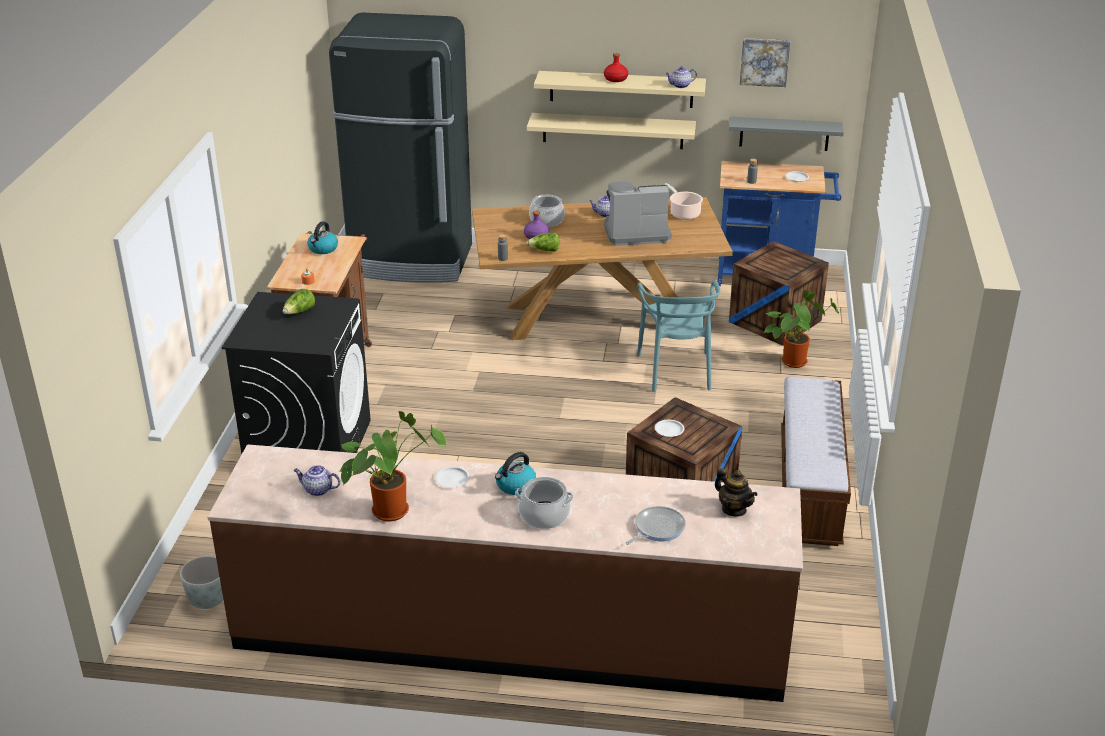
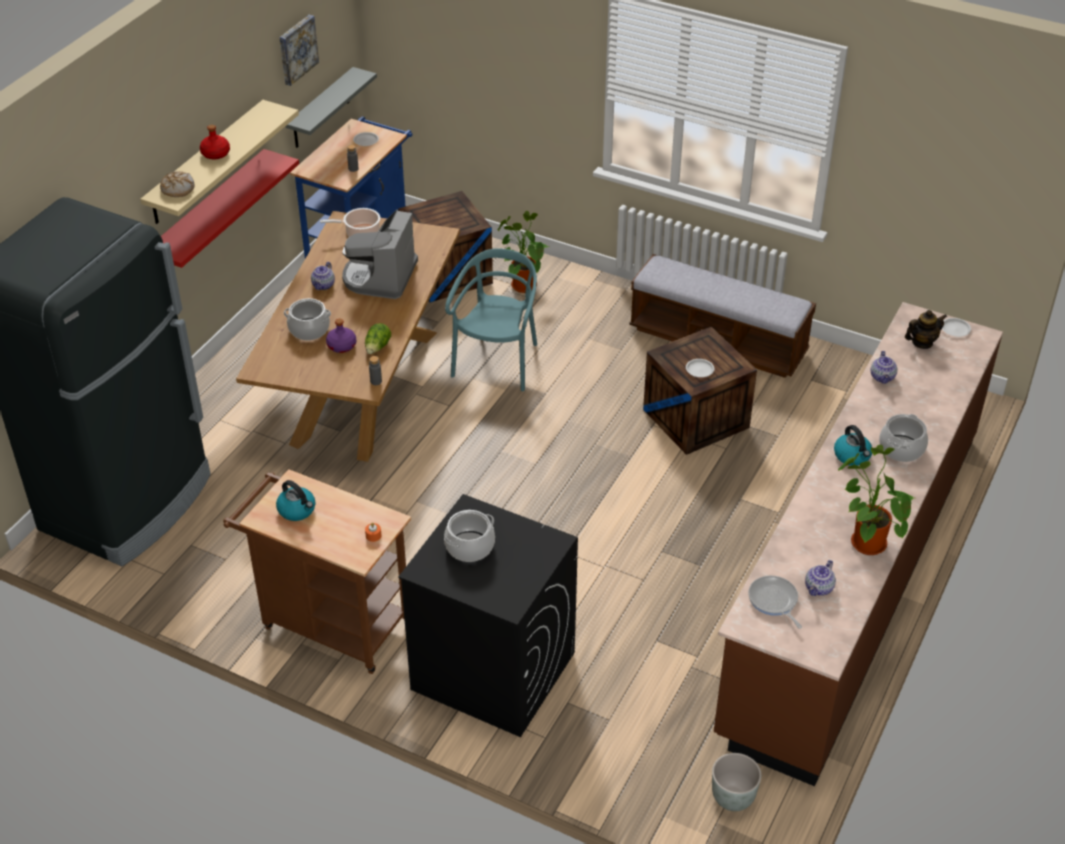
camera: 70 degrees left, 10 degrees up
lettuce [283,289,315,314] -> cooking pot [444,510,495,562]
white plate [435,466,469,487] -> white plate moved to [942,318,971,337]
beige shelf [527,113,696,149] -> red shelf [161,149,299,268]
frying pan [625,506,686,545] -> frying pan moved to [748,576,802,629]
turquoise chair [637,281,720,392] -> turquoise chair turned 90 degrees counterclockwise [445,248,537,391]
teapot [666,66,697,88] -> teapot moved to [871,351,897,384]
none -> bread [160,171,195,197]

